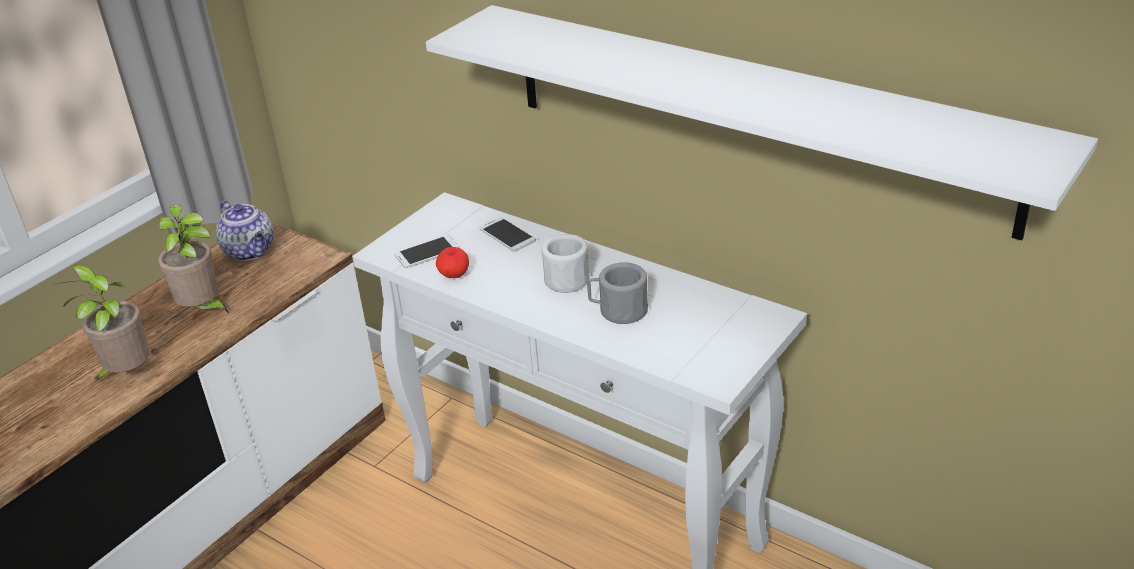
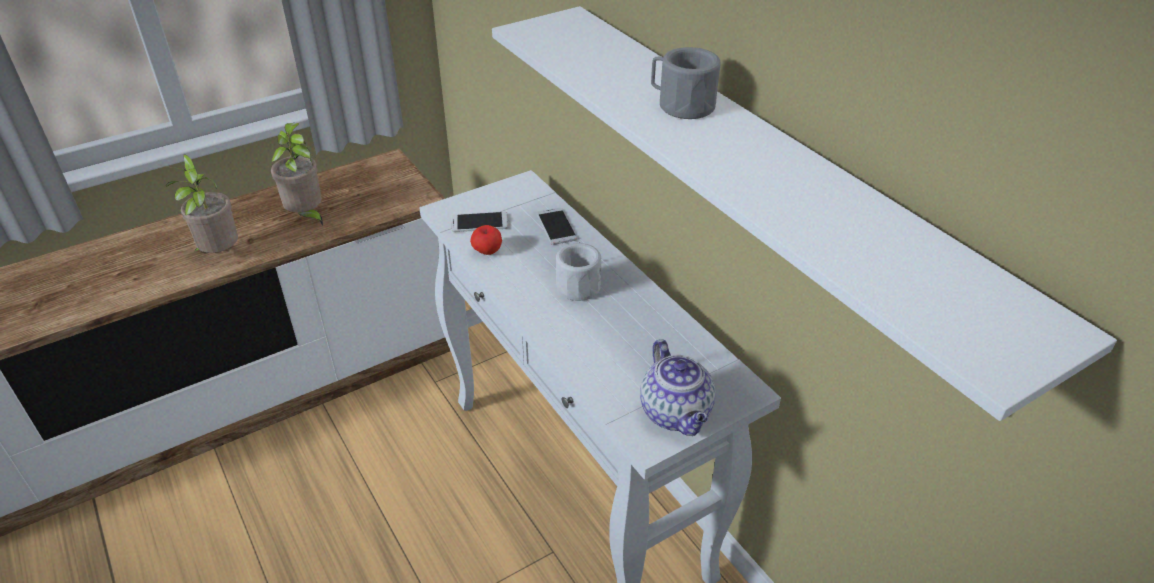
camera: 20 degrees right, 5 degrees up
teapot [216,201,274,261] -> teapot moved to [640,339,716,436]
grey mug [587,262,648,324] -> grey mug moved to [651,47,721,119]

